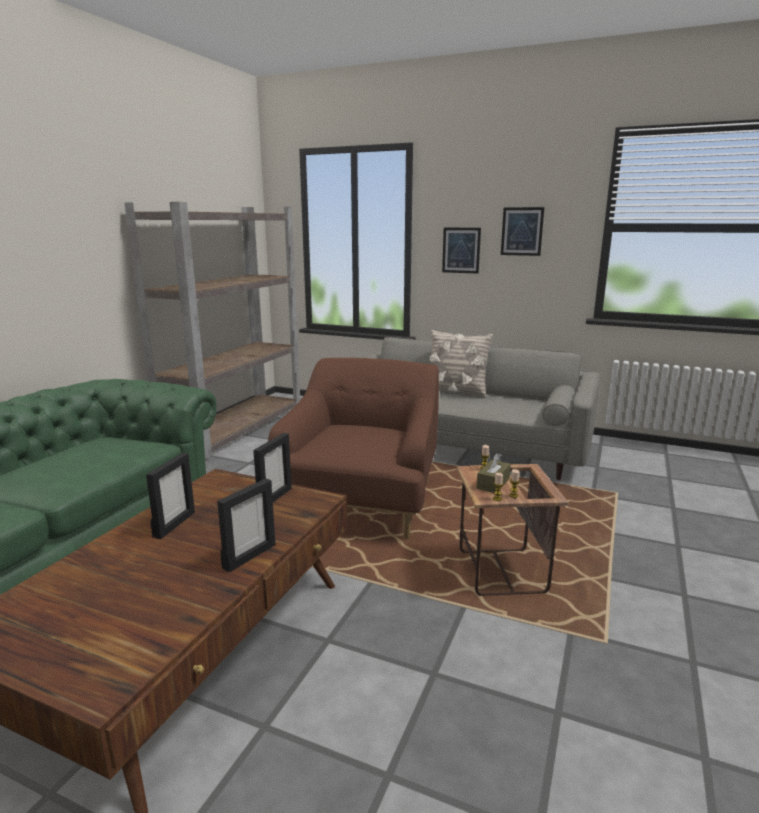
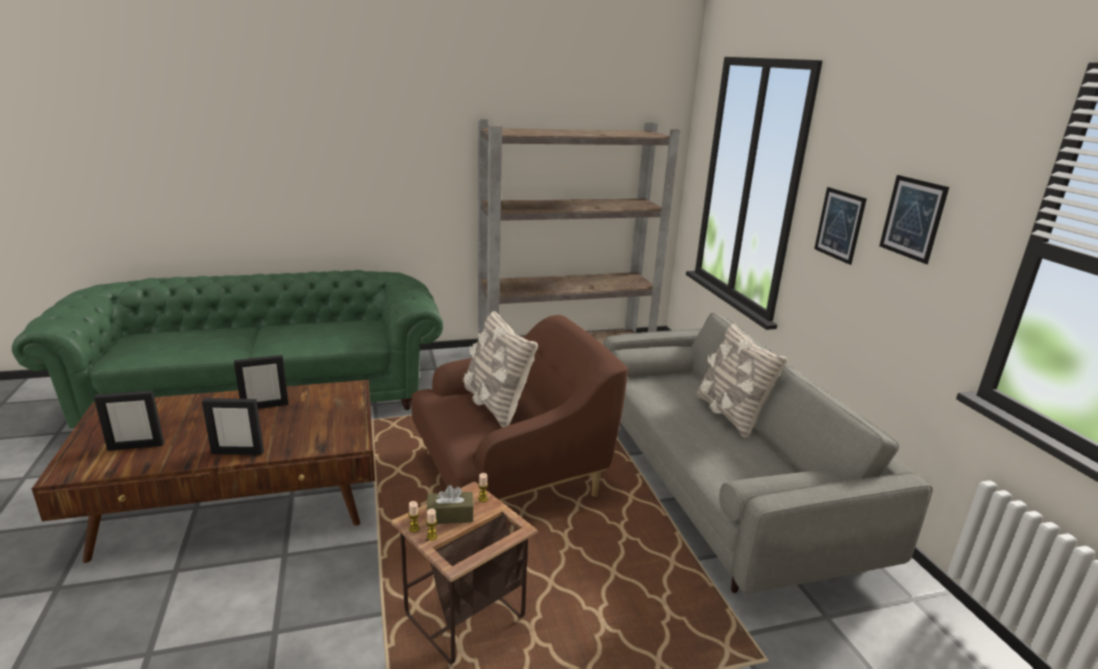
camera: 50 degrees right, 5 degrees up
picture frame [253,433,292,502] -> picture frame moved to [94,390,164,451]
none -> beige pillow [462,311,538,427]

